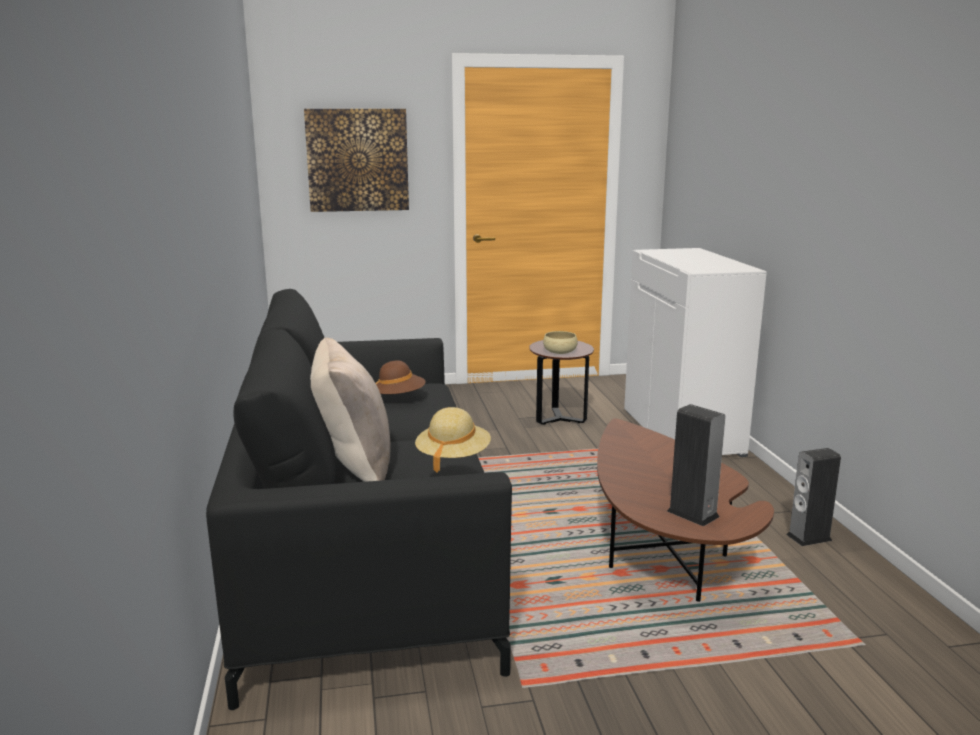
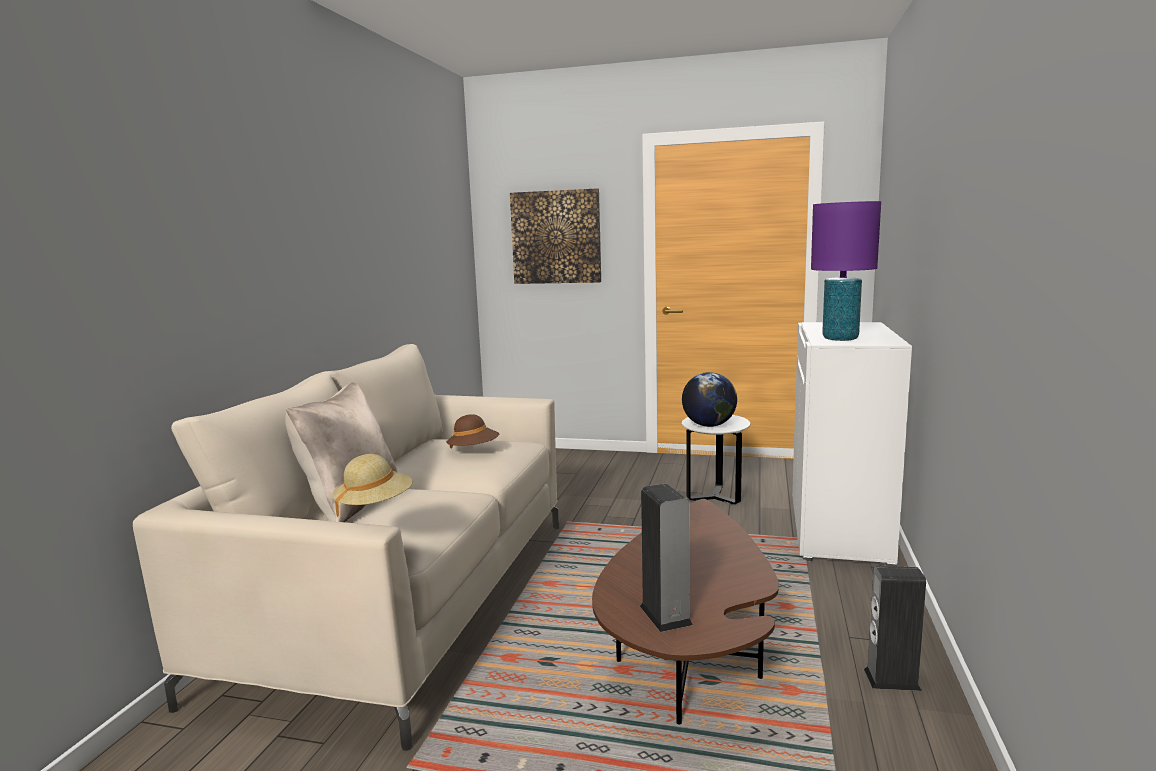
camera: 25 degrees right, 5 degrees down
black sofa [206,289,512,710] -> beige sofa [133,344,559,751]
brown side table [530,340,594,425] -> white side table [682,415,750,504]
beige bowl [543,331,578,354] -> globe [682,372,737,427]
none -> purple table lamp [811,201,881,341]

